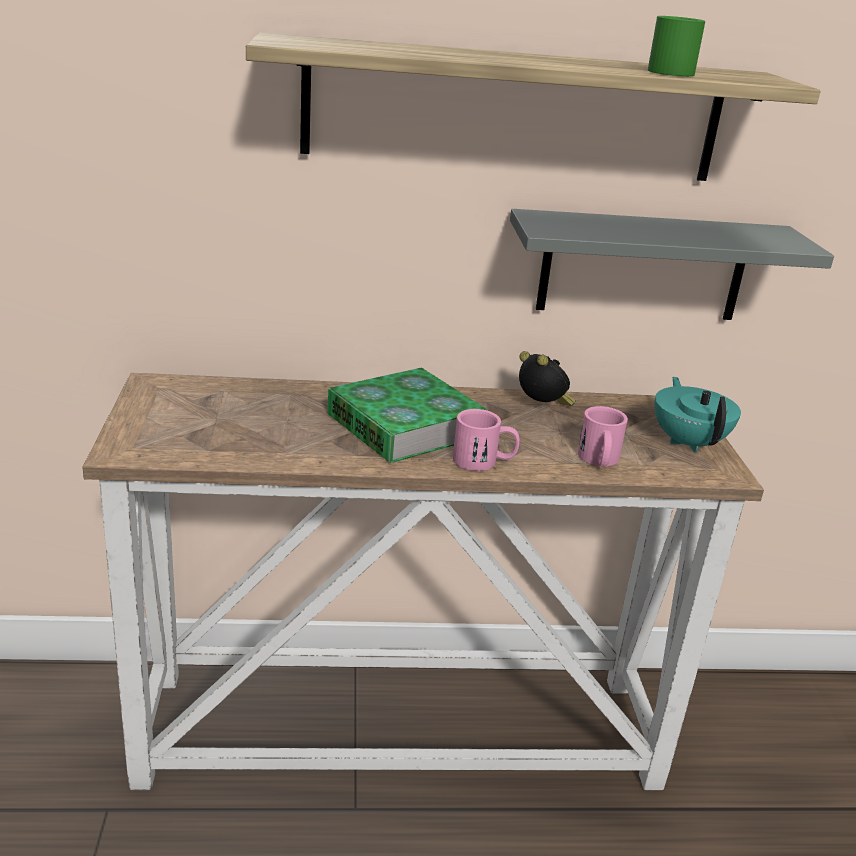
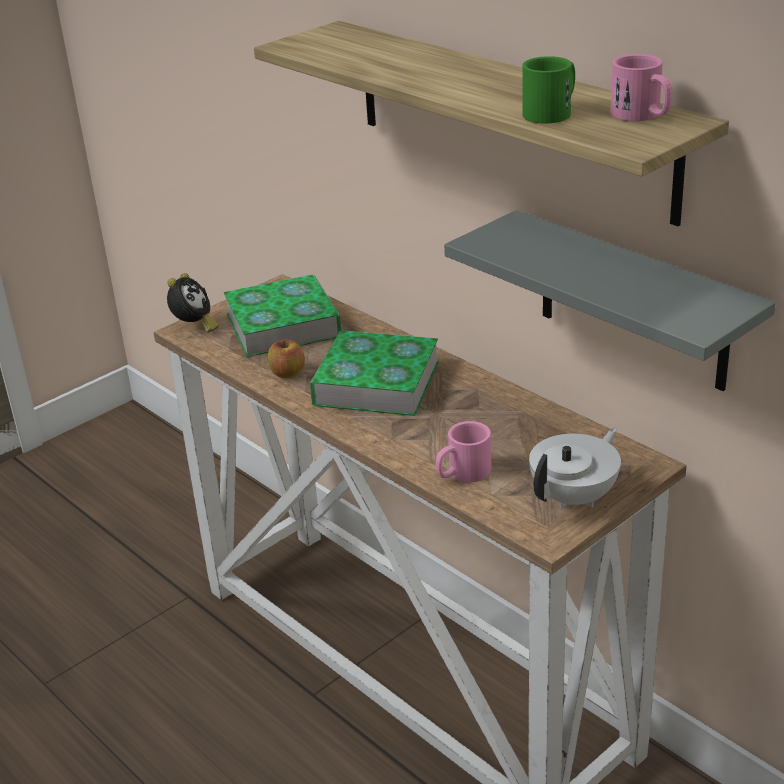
camera: 55 degrees right, 5 degrees up
pink mug [453,409,520,471] -> pink mug moved to [610,54,672,121]
alarm clock [519,351,576,406] -> alarm clock moved to [167,273,219,333]
turquoise teapot [655,377,741,453] -> white teapot [529,428,621,508]
none -> book [224,275,341,357]
none -> apple [268,340,305,379]

